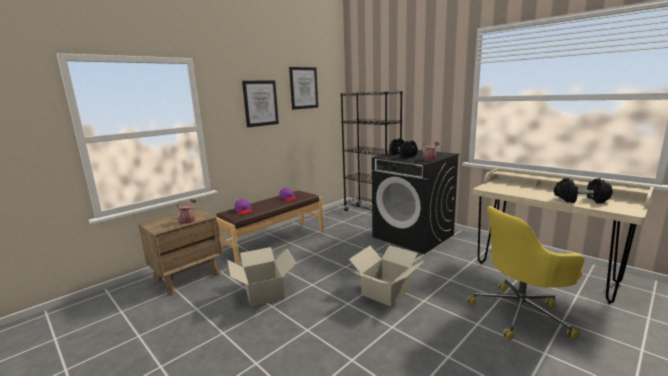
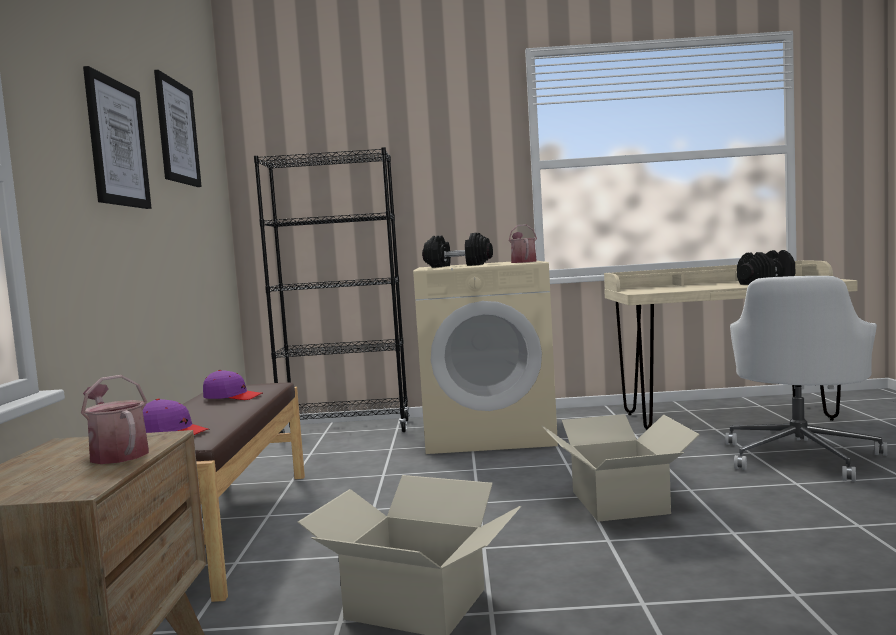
camera: 45 degrees left, 10 degrees down
black washing machine [372,150,459,254] -> beige washing machine [413,261,558,454]
yellow office chair [467,206,584,340] -> white office chair [725,276,887,482]

